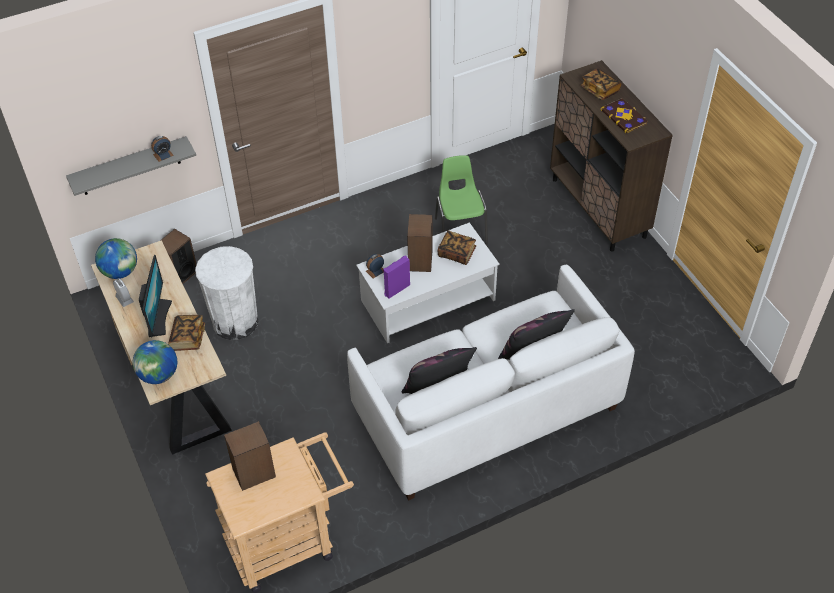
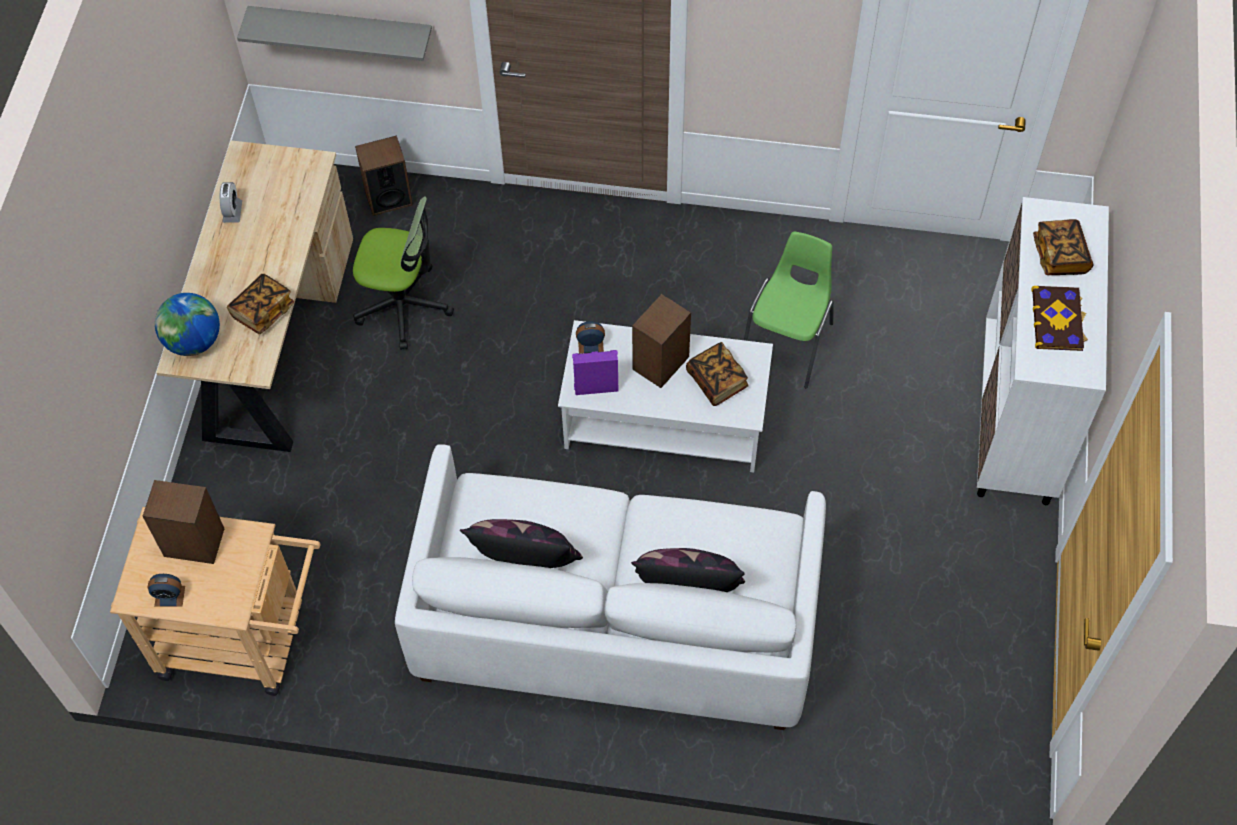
camera: 35 degrees right, 10 degrees up
globe [95,238,137,279] -> none
monitor [139,255,172,337] -> none
alarm clock [151,136,174,162] -> alarm clock moved to [148,574,185,606]
white trash can [195,246,259,340] -> office chair [353,196,454,350]
brown cabinet [550,60,673,252] -> white cabinet [977,197,1109,505]

